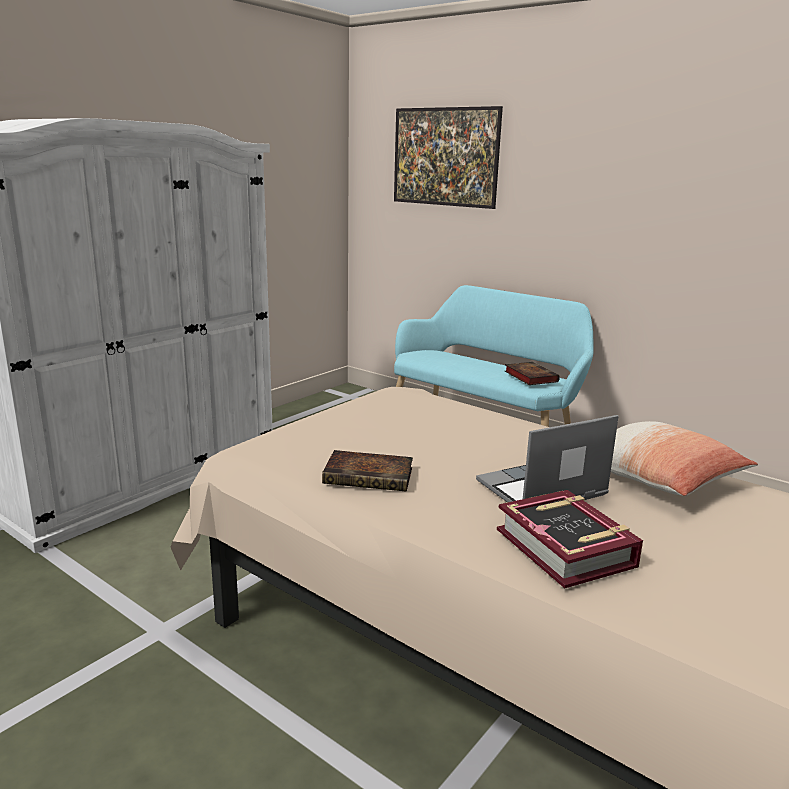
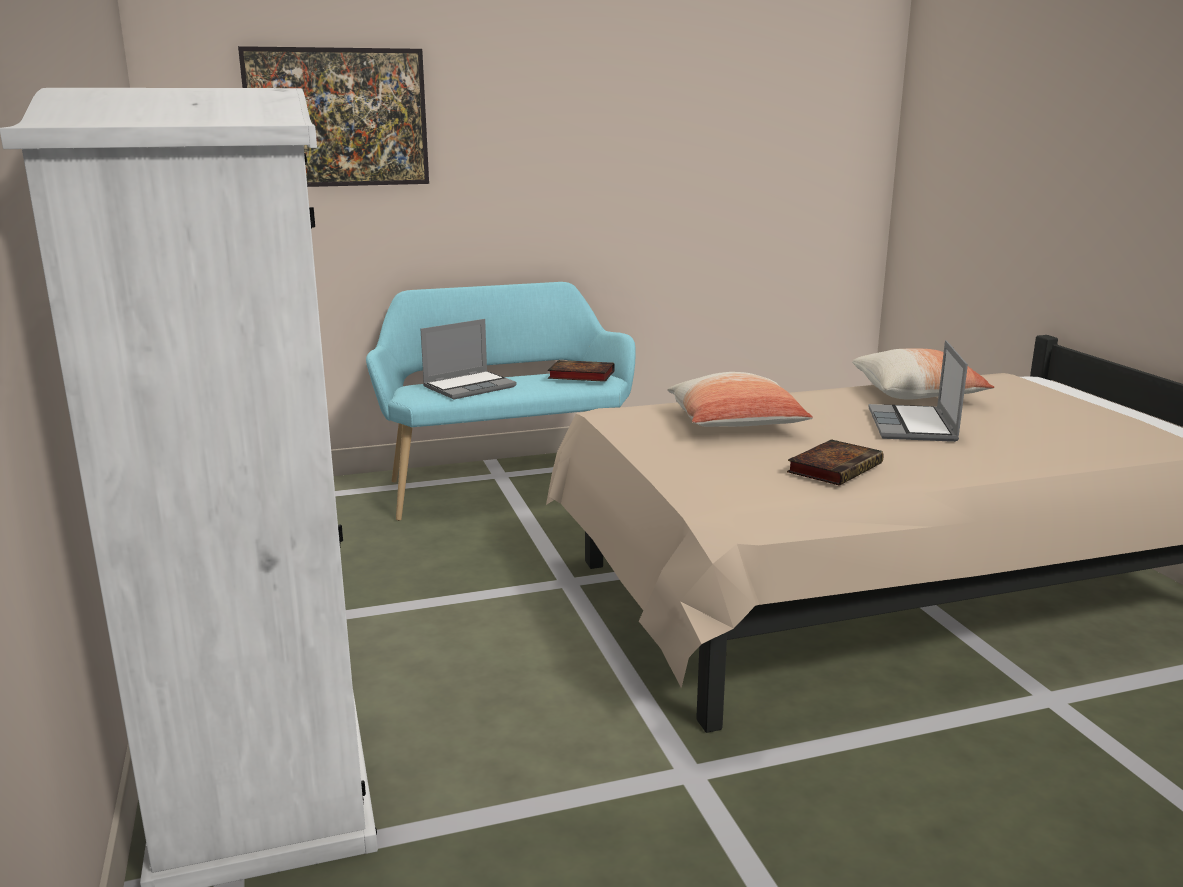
camera: 55 degrees left, 0 degrees up
book [497,490,643,588] -> none
none -> laptop [421,319,517,400]
none -> pillow [667,372,813,427]

